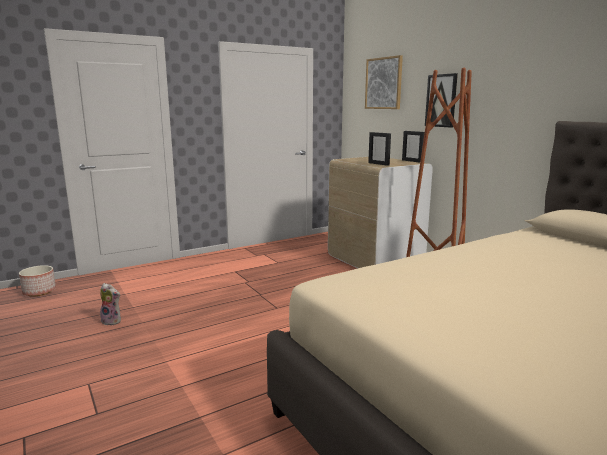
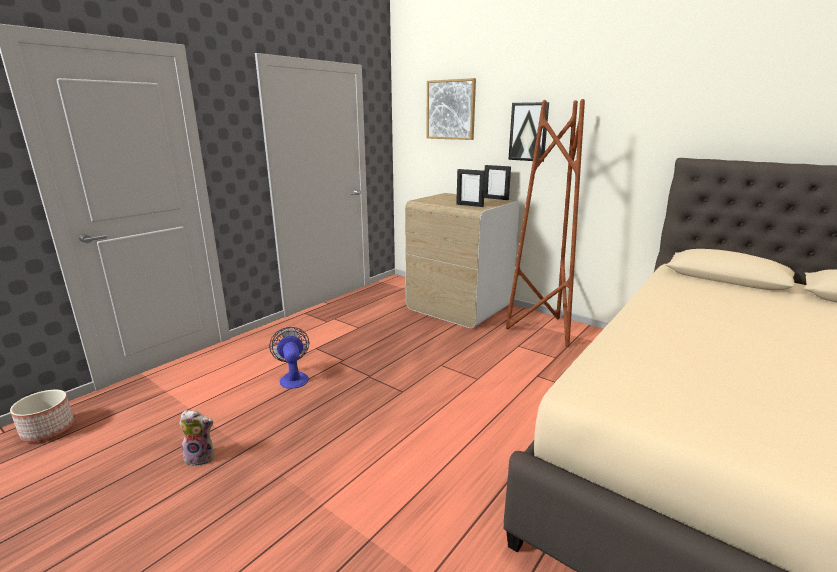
camera: 20 degrees left, 5 degrees up
none -> fan [269,327,309,389]

